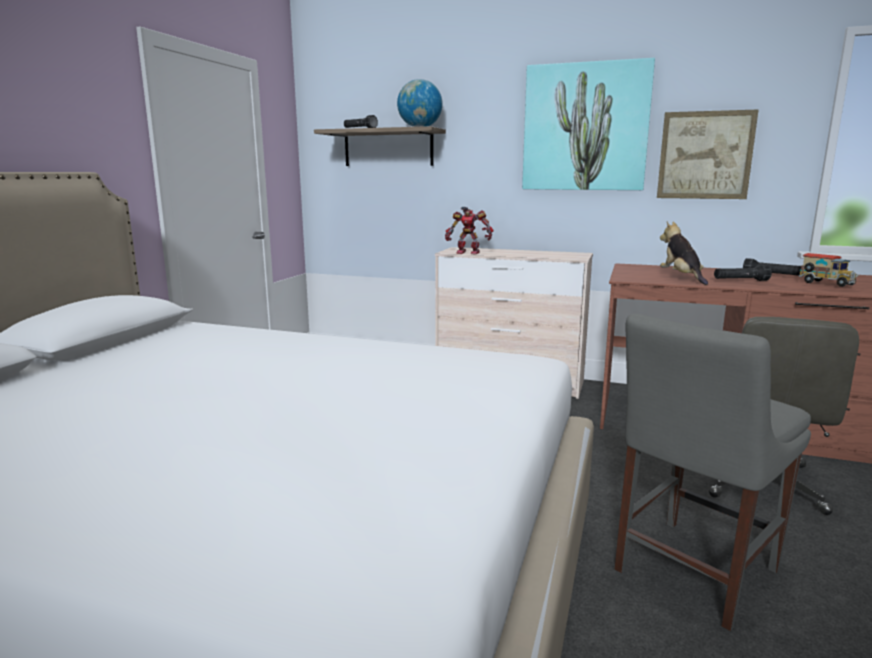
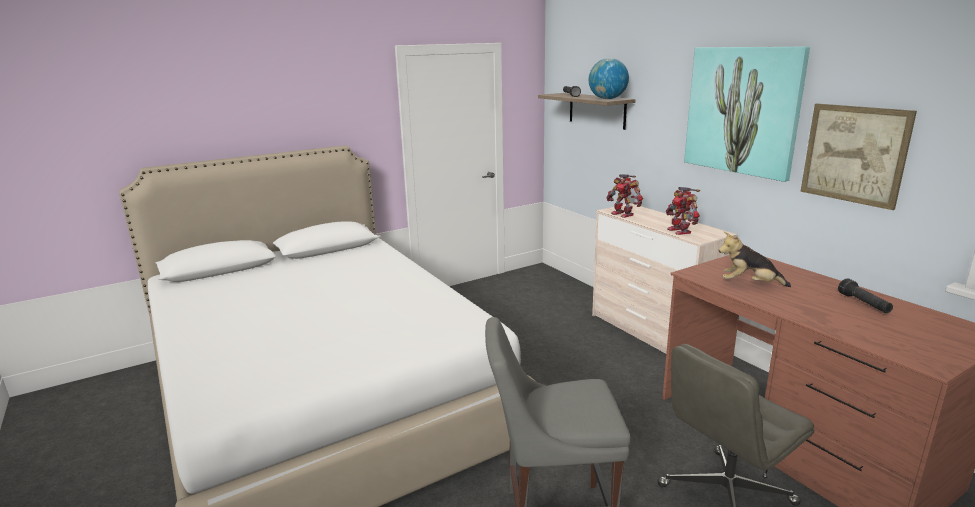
camera: 40 degrees right, 5 degrees up
plush toy [660,222,708,285] -> plush toy turned 105 degrees counterclockwise [719,232,791,287]
black flashlight [714,265,772,281] -> none
toy truck [798,253,860,287] -> none
none -> toy robot [666,187,700,235]

